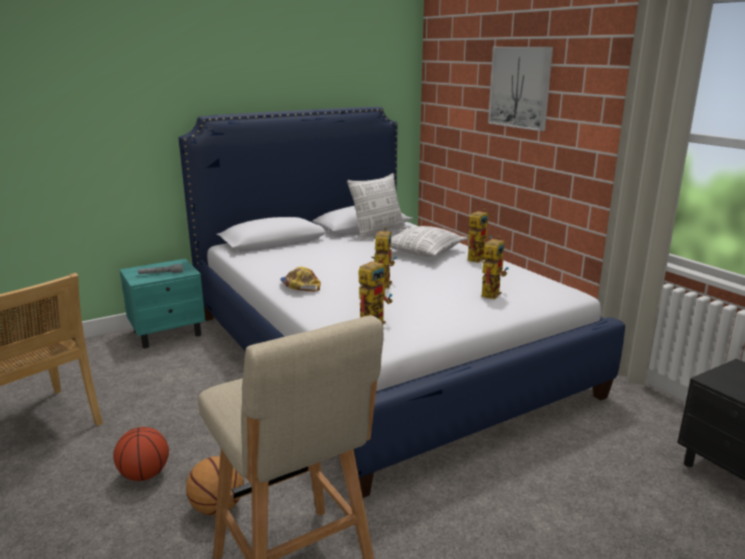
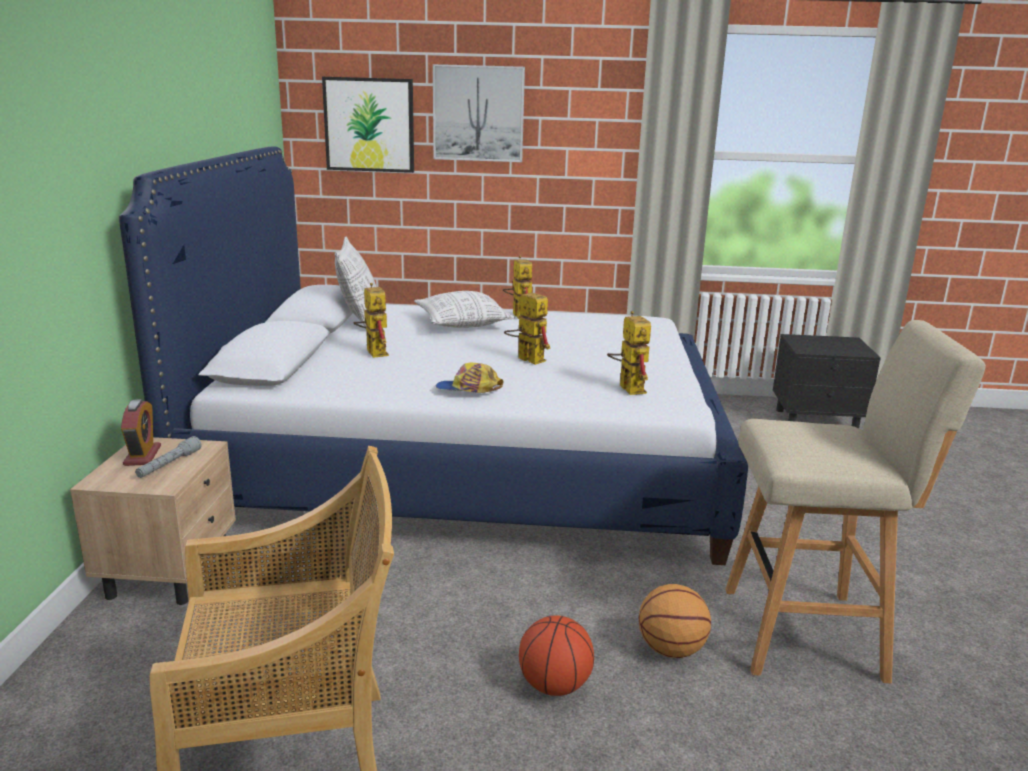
camera: 55 degrees left, 0 degrees up
turquoise nightstand [120,259,205,348] -> beige nightstand [70,437,236,605]
toy robot [482,236,509,299] -> toy robot moved to [353,283,389,358]
none -> alarm clock [121,399,161,466]
none -> picture [322,77,414,173]

